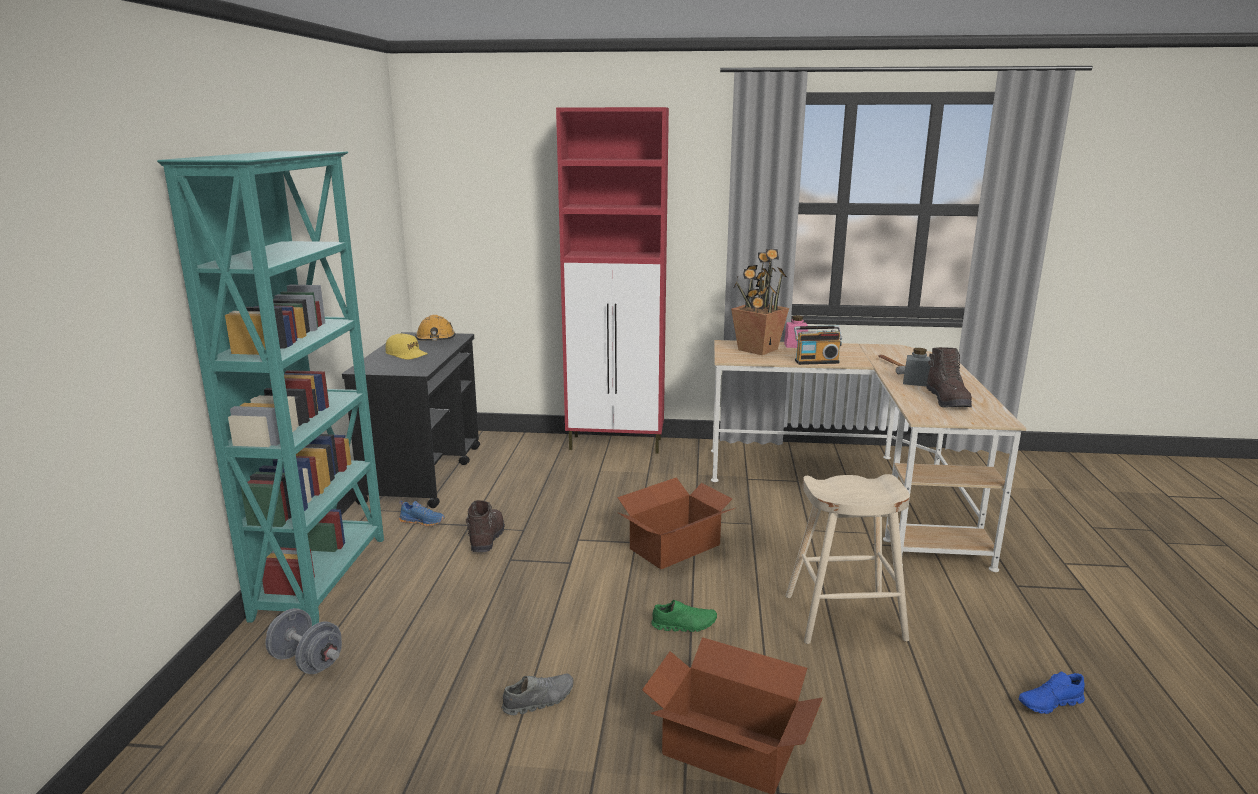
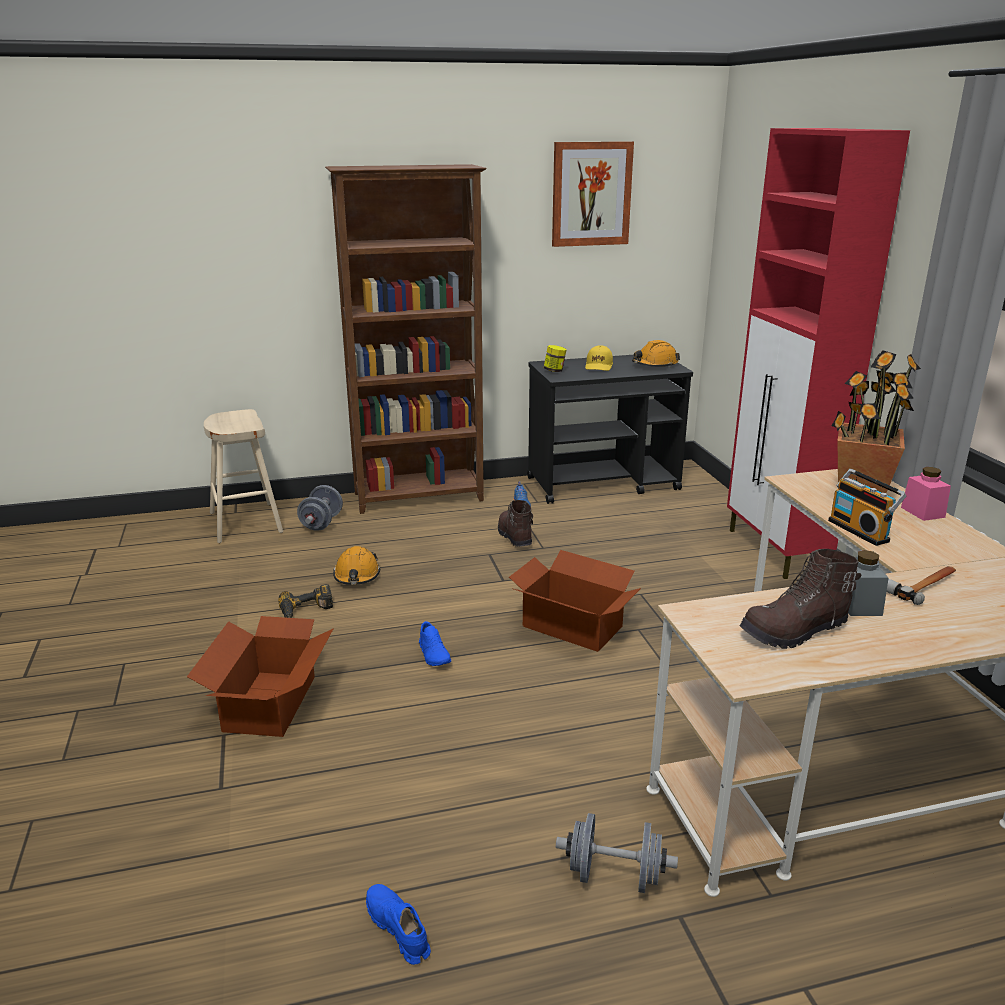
camera: 70 degrees right, 5 degrees up
turquoise bookcase [157,151,384,626] -> brown bookcase [325,164,487,514]
brown boot [466,500,505,552] -> brown boot turned 90 degrees counterclockwise [498,500,533,547]
grey shoe [502,673,574,715] -> power drill [278,584,333,618]
green shoe [651,600,717,632] -> blue shoe [419,621,451,666]
beige stool [786,474,910,644] -> beige stool moved to [204,409,283,543]
none -> orange hard hat [333,546,380,585]
none -> jar [544,345,567,372]
none -> picture [552,141,634,247]
none -> grey dumbbell [556,813,678,893]

